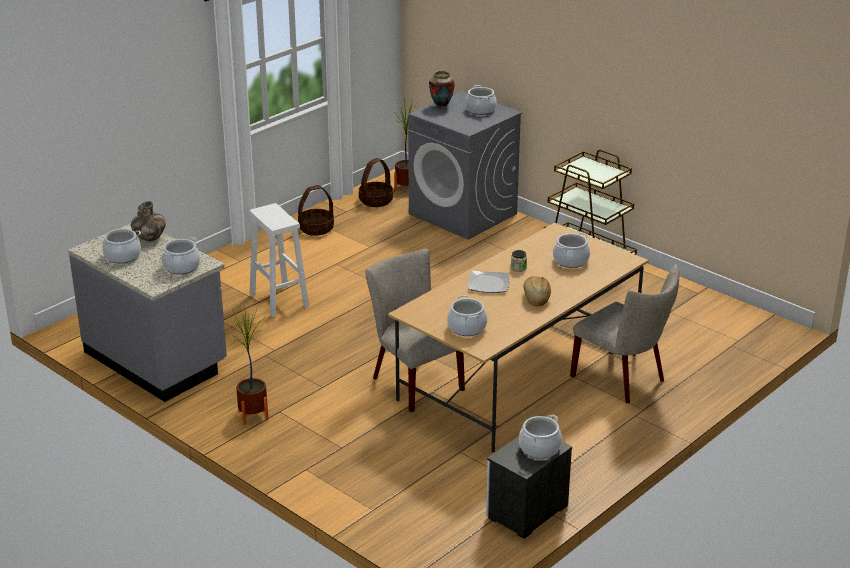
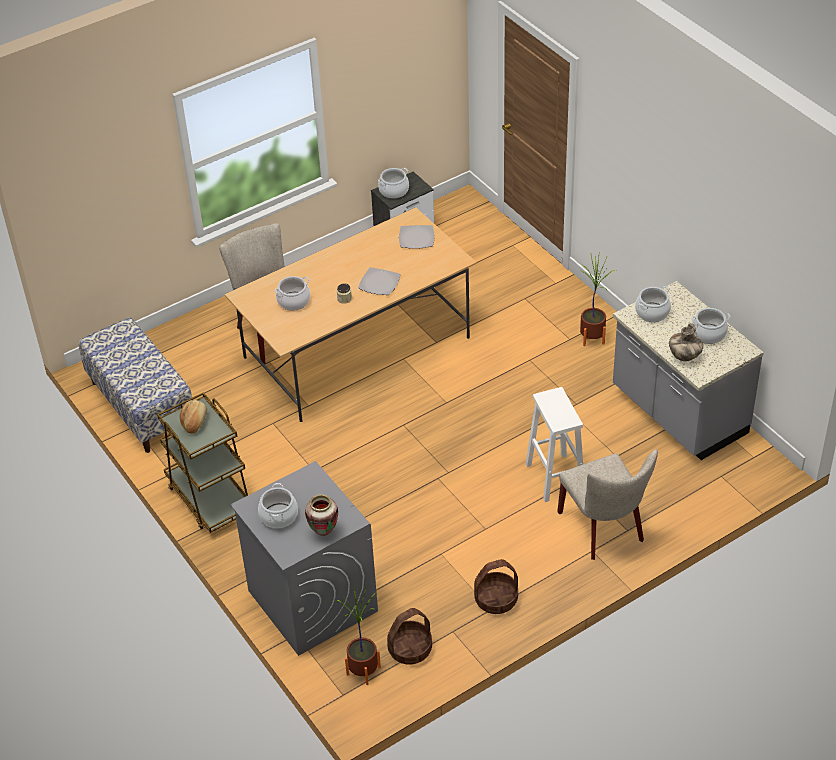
camera: 165 degrees left, 15 degrees up
beige chair [365,248,465,412] -> beige chair moved to [557,449,658,560]
cooking pot [447,295,487,336] -> plate [399,225,435,249]
bread [523,276,551,307] -> bread moved to [180,400,207,434]
none -> bench [78,317,192,453]

